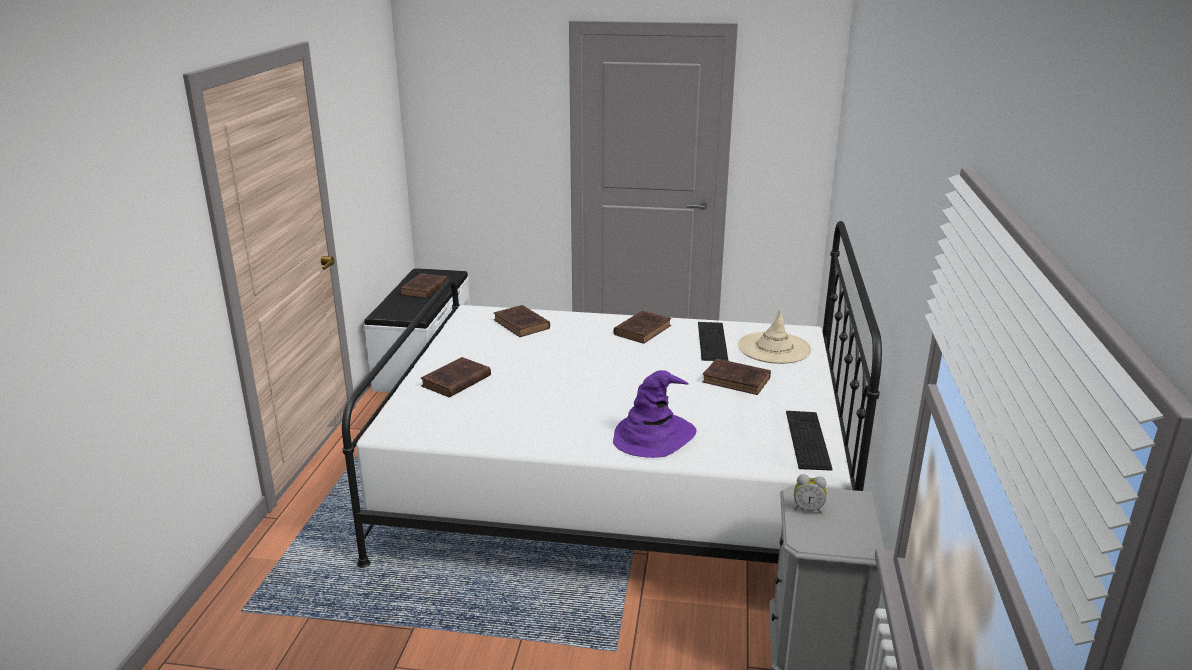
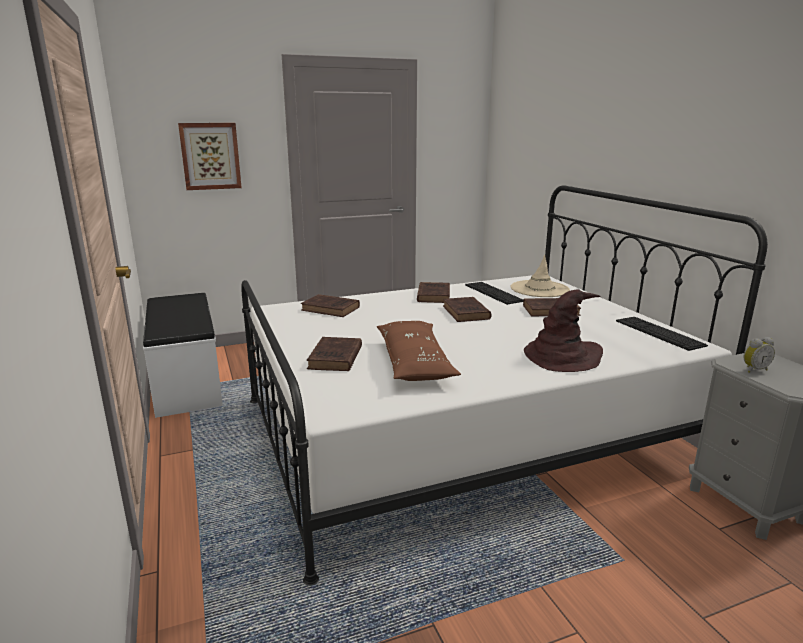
camera: 30 degrees left, 5 degrees down
brown book [400,273,448,298] -> brown book moved to [443,297,491,322]
purple hat [613,370,697,458] -> brown hat [524,289,603,372]
none -> picture [178,123,242,190]
none -> brown pillow [377,321,461,381]

